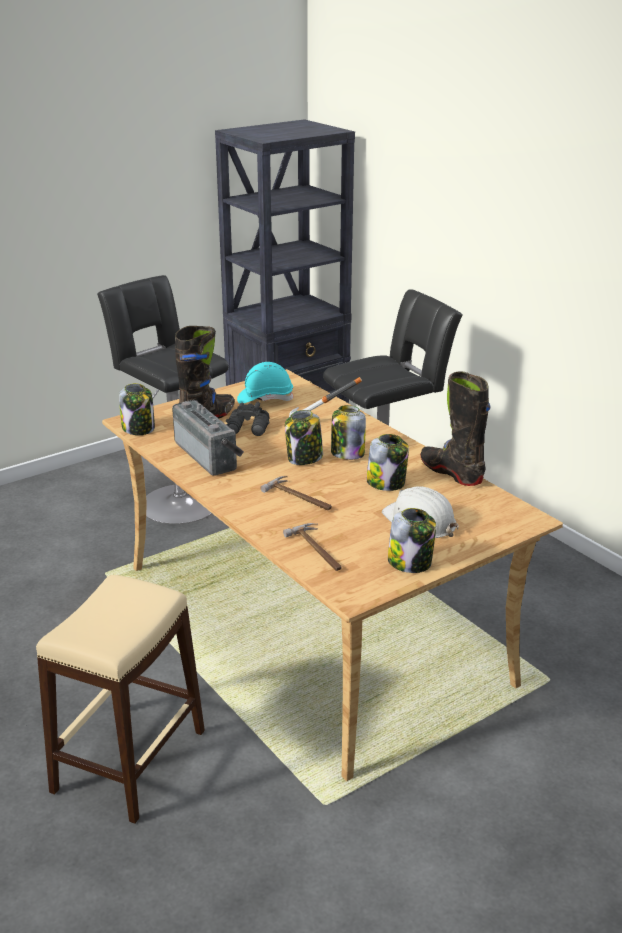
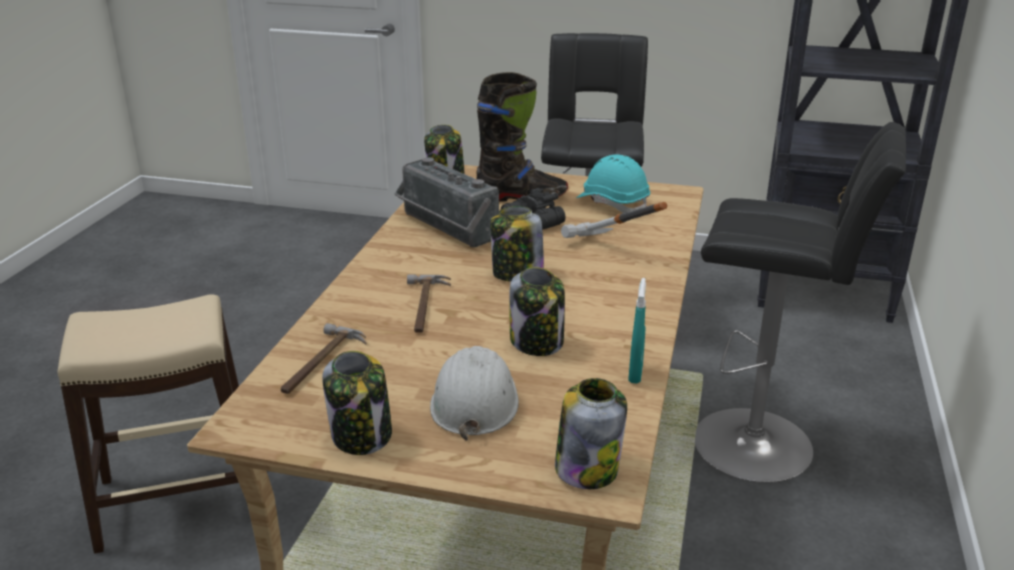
camera: 50 degrees right, 0 degrees up
radio [172,400,244,476] -> radio turned 120 degrees clockwise [395,157,499,247]
jar [331,405,366,460] -> jar moved to [555,378,627,489]
black boot [420,371,491,486] -> turquoise spray bottle [628,278,646,384]

